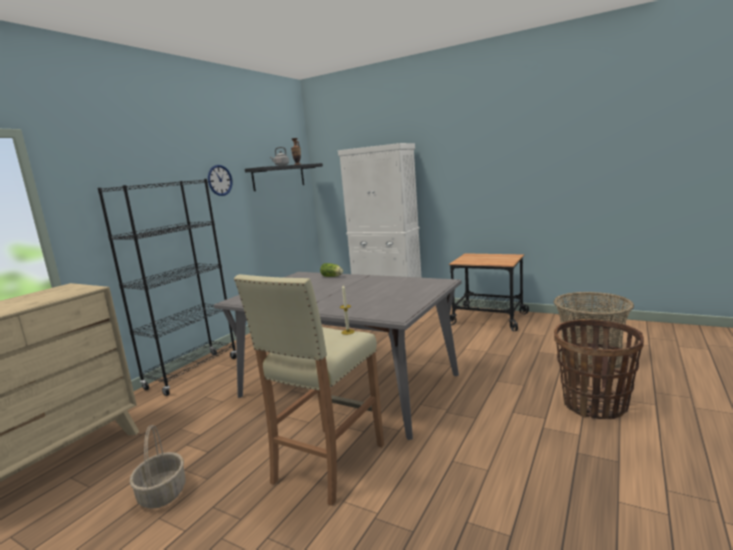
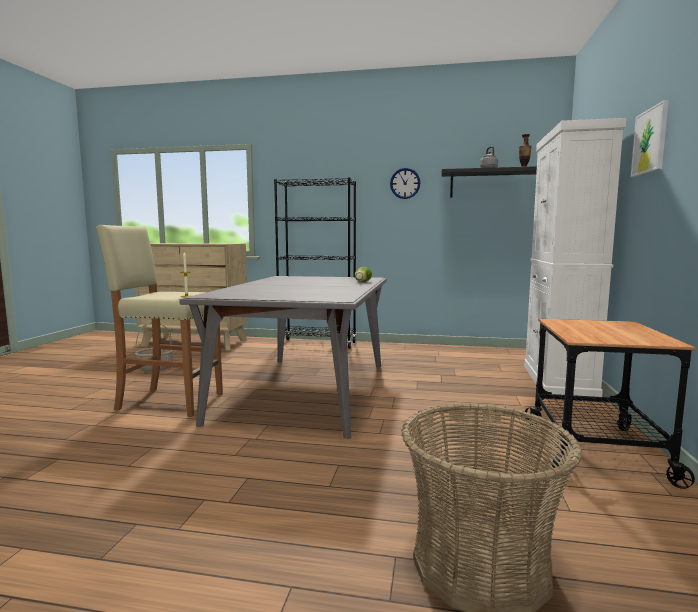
camera: 70 degrees right, 5 degrees down
basket [554,319,644,419] -> none
none -> picture [631,100,669,177]

